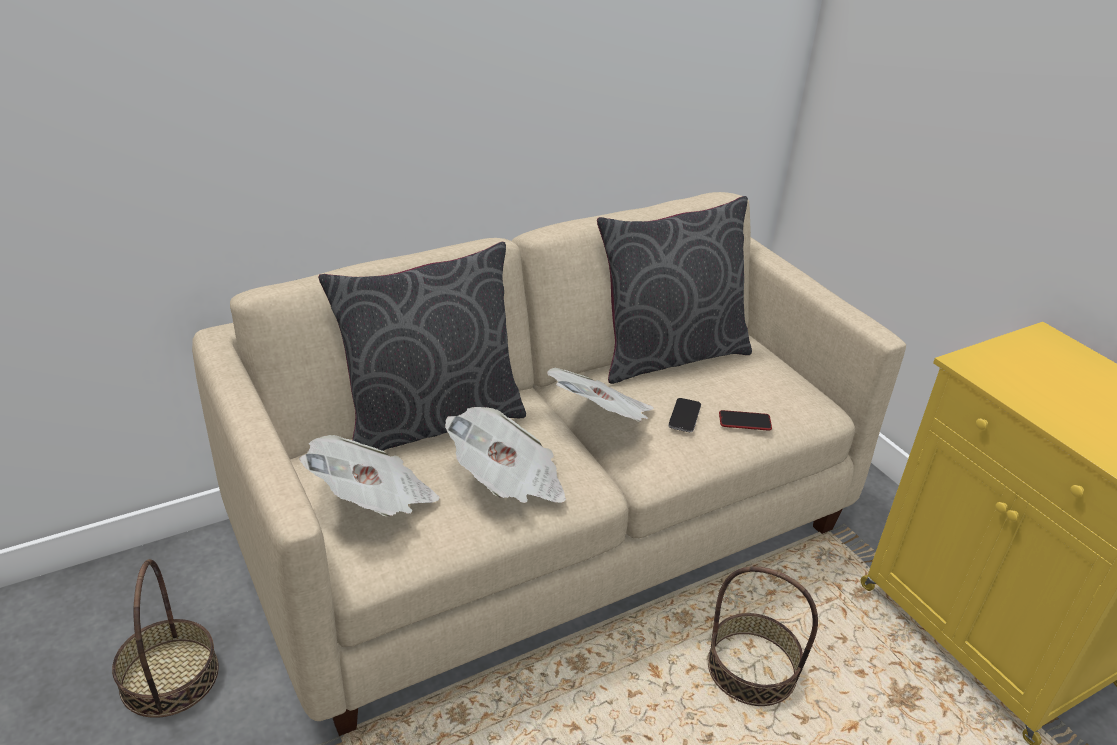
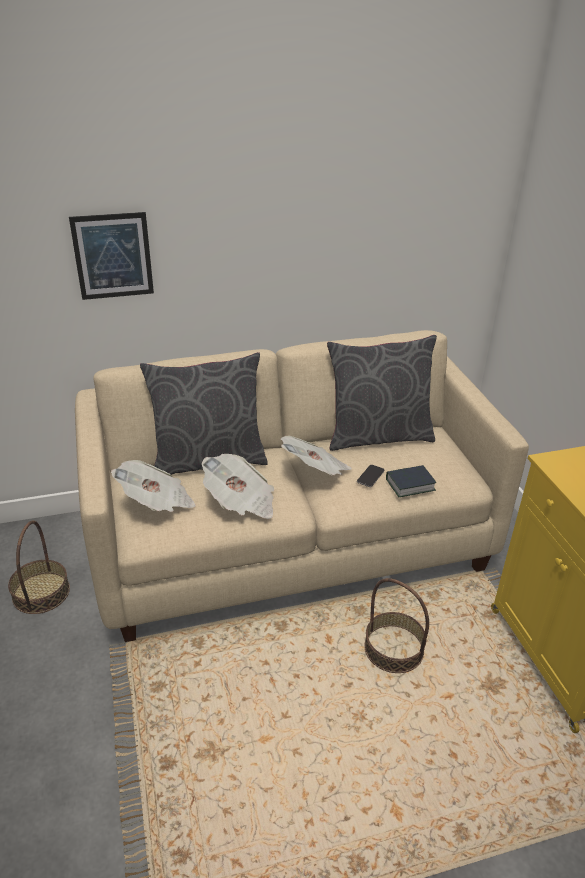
camera: 15 degrees right, 0 degrees up
phone [719,410,772,431] -> book [386,465,436,497]
none -> picture [69,212,154,300]

